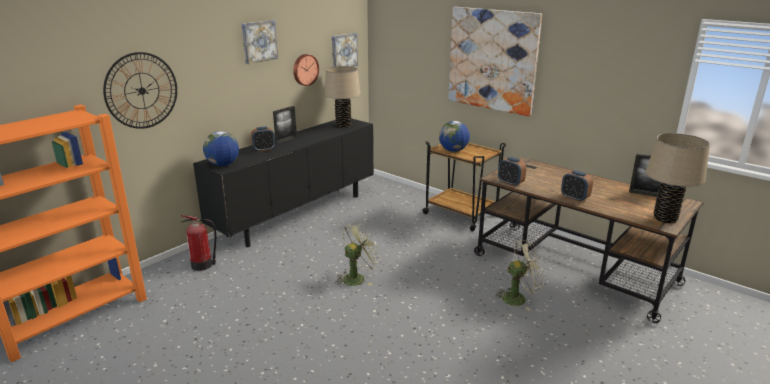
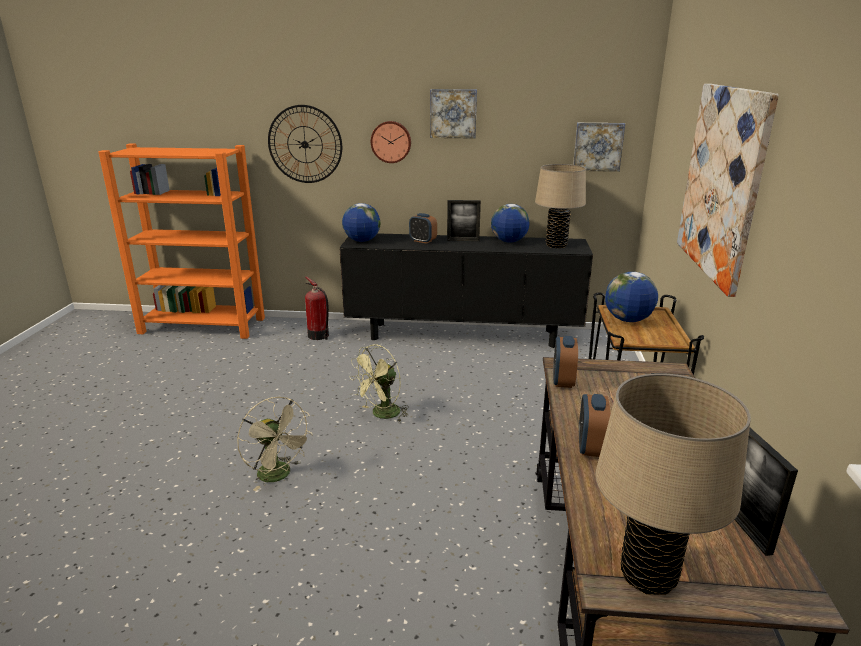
camera: 55 degrees right, 0 degrees up
wall clock [293,54,319,86] -> wall clock moved to [371,121,411,163]
green fan [335,223,381,286] -> green fan turned 120 degrees clockwise [350,344,409,423]
beige fan [494,240,544,310] -> beige fan moved to [237,397,313,491]
none -> globe [491,204,529,243]

